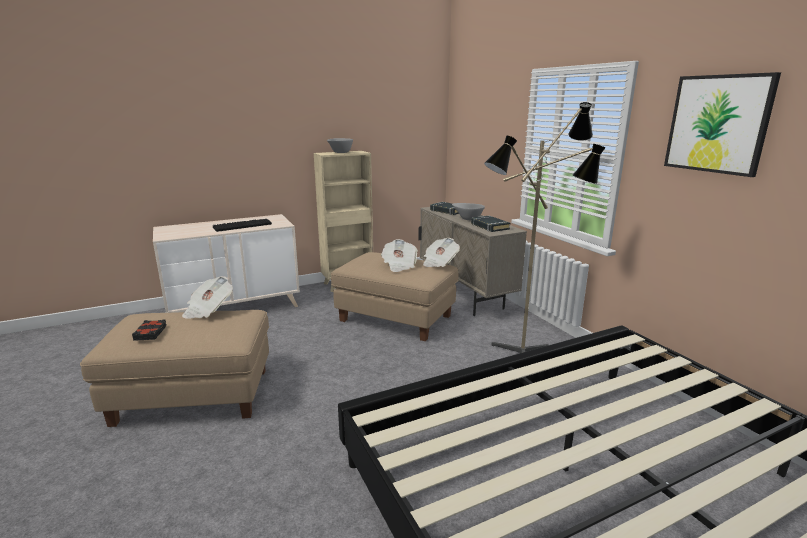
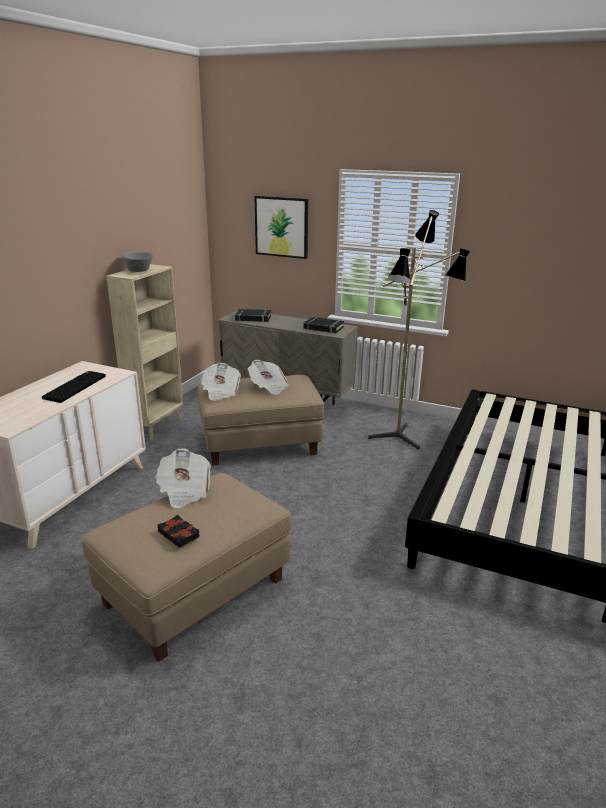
camera: 40 degrees left, 5 degrees up
newspaper [423,238,460,267] -> newspaper moved to [201,363,241,401]
grey bowl [452,203,485,220] -> none
picture [664,72,781,177] -> picture moved to [254,196,308,259]

